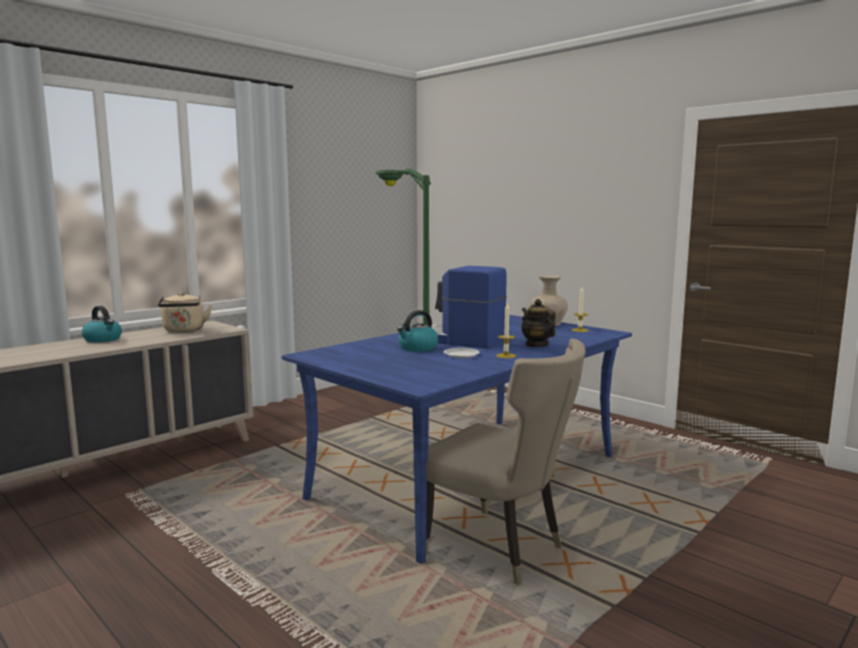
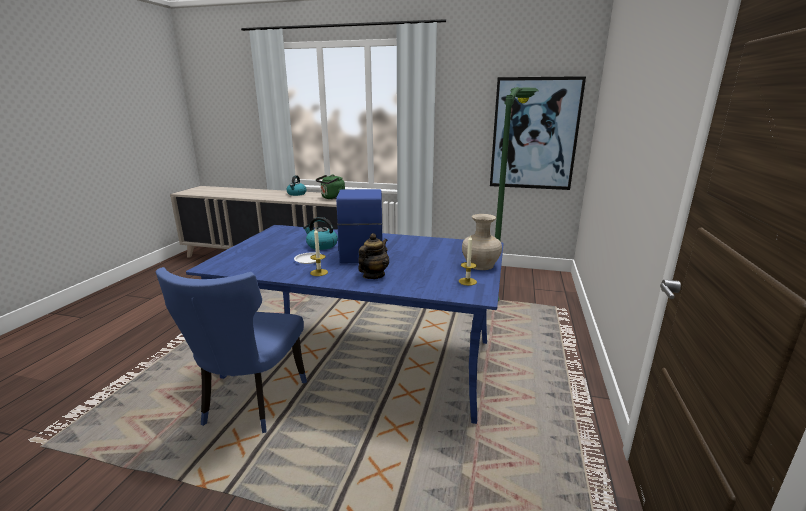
camera: 60 degrees right, 10 degrees up
beige kettle [158,292,212,333] -> green kettle [316,175,345,199]
beige chair [413,338,586,586] -> blue chair [156,267,307,433]
none -> picture [490,76,586,190]

